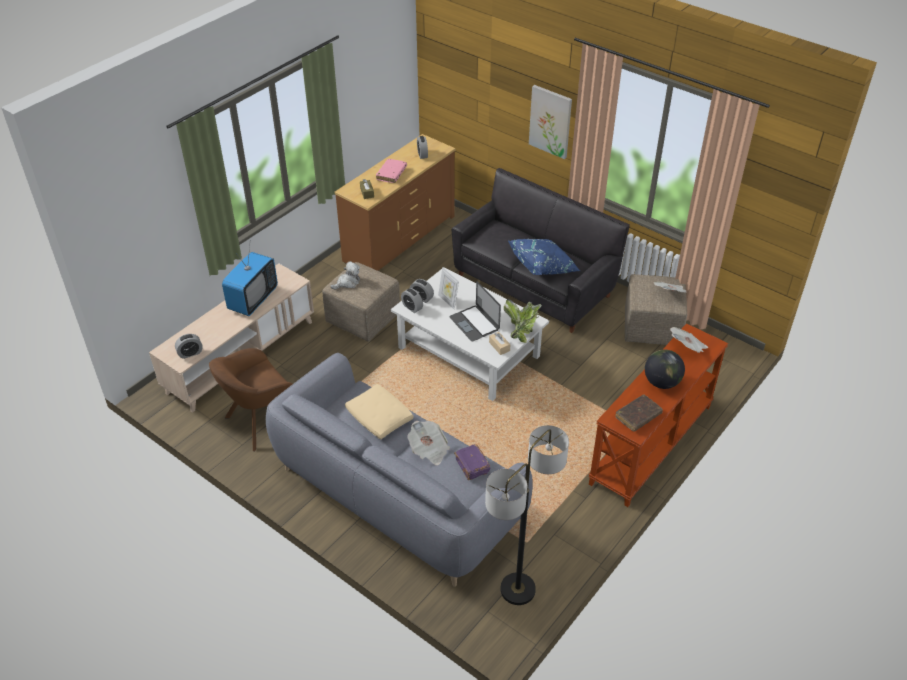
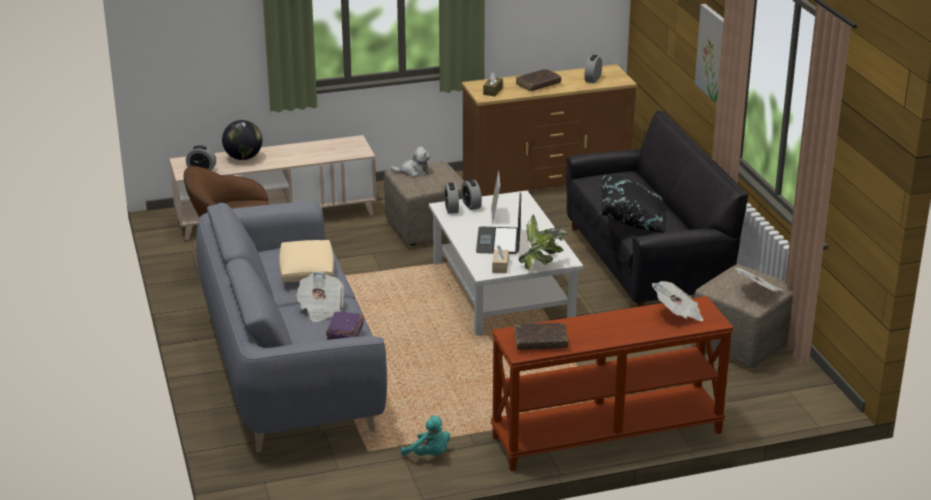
camera: 35 degrees right, 15 degrees down
television [222,245,278,316] -> none
pink book [376,159,407,183] -> brown book [516,69,561,91]
floor lamp [485,425,569,605] -> none
blue pillow [508,239,580,275] -> black pillow [602,175,666,233]
globe [645,350,685,389] -> globe moved to [222,120,262,160]
none -> turquoise plush toy [401,416,450,456]

